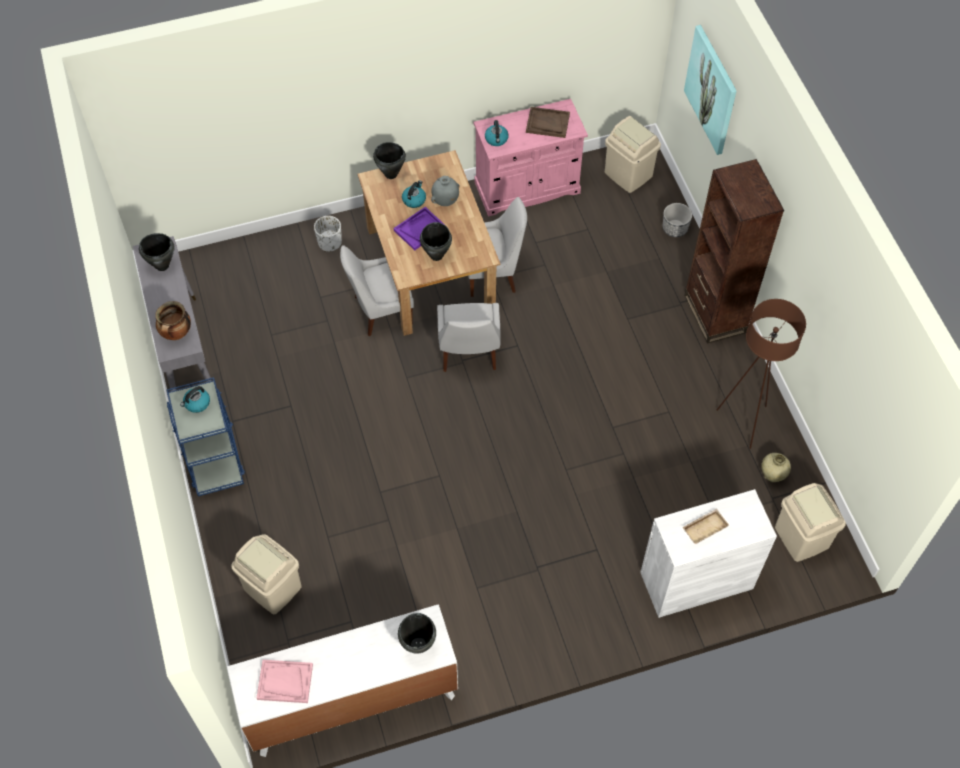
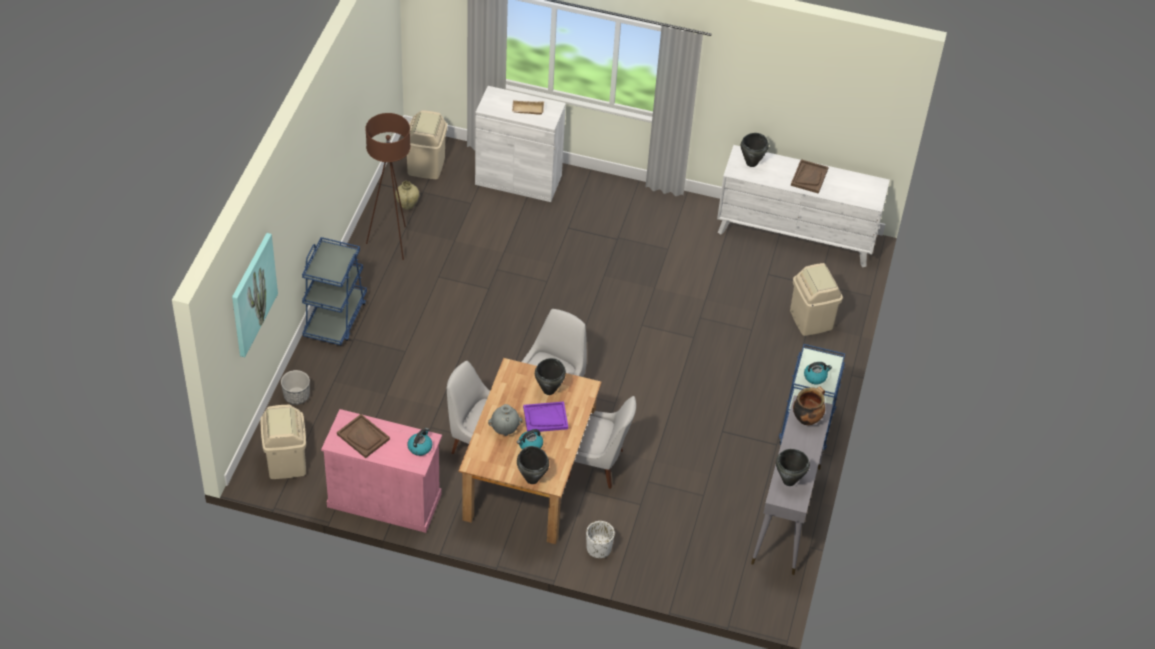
camera: 150 degrees left, 10 degrees down
pink tray [257,660,313,703] -> none
brown bookcase [684,159,784,344] -> blue cart [302,237,367,345]
none -> brown tray [791,159,829,194]

